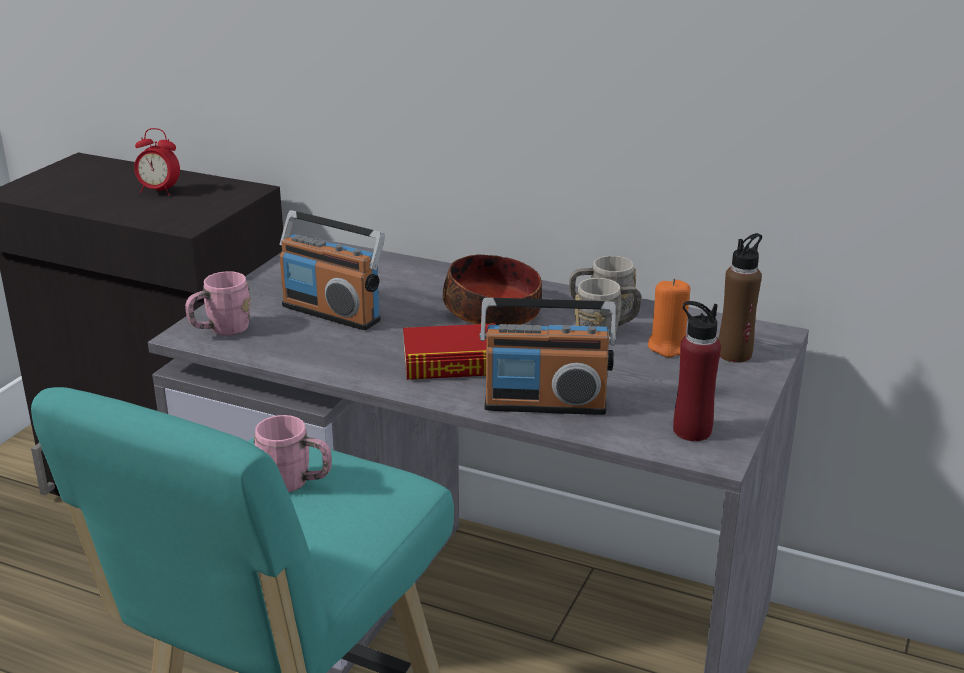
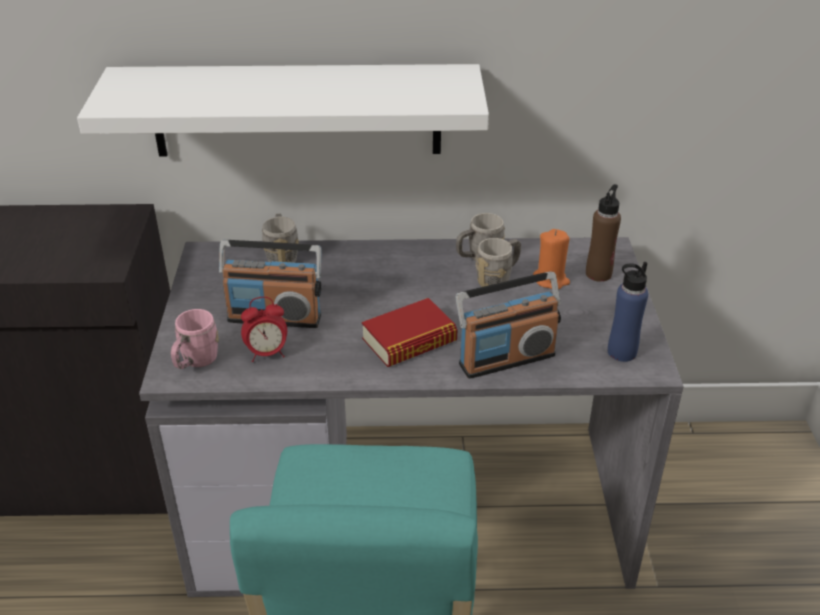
camera: 25 degrees left, 10 degrees up
alarm clock [134,128,180,196] -> alarm clock moved to [241,297,287,362]
pink mug [254,415,332,492] -> none
bowl [443,254,542,325] -> none
red bottle [673,301,721,441] -> blue bottle [608,262,648,362]
none -> white shelf [77,64,489,157]
none -> grey mug [262,214,299,263]

